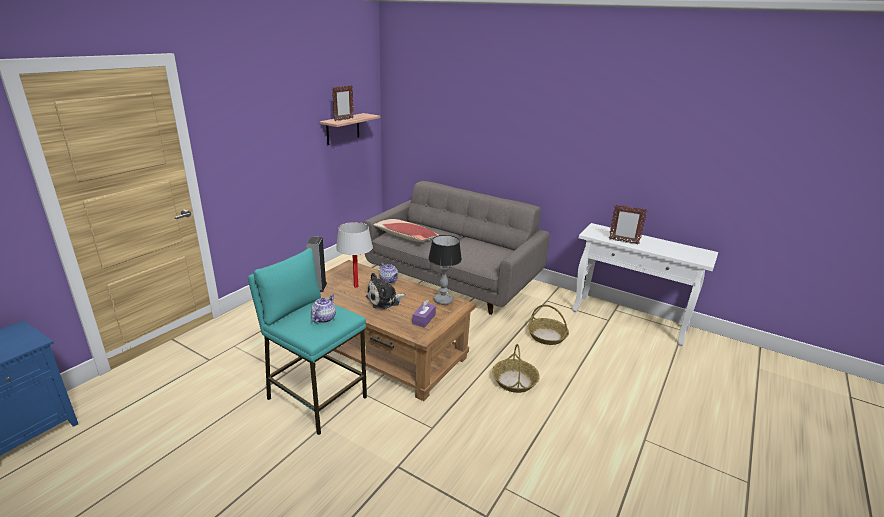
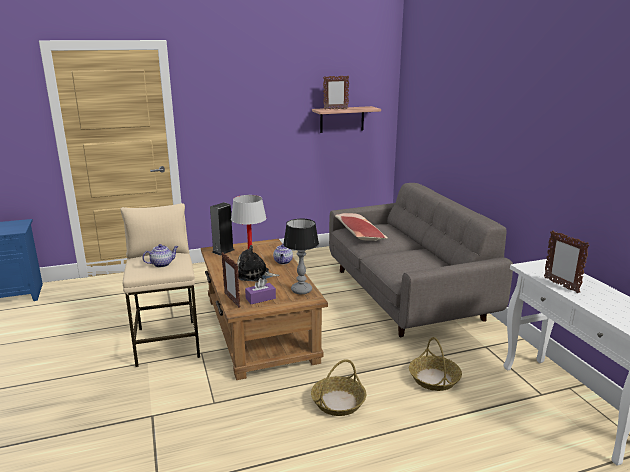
camera: 40 degrees right, 5 degrees down
turquoise stool [248,248,367,435] -> beige stool [121,203,200,367]
none -> picture frame [221,252,240,308]

